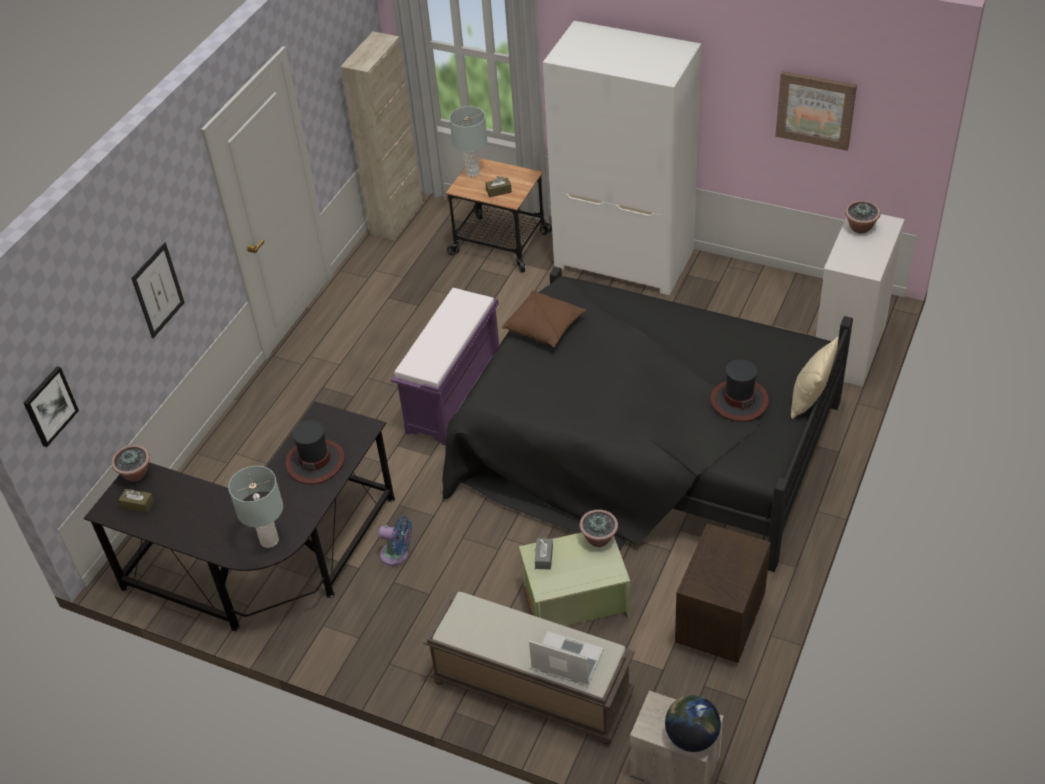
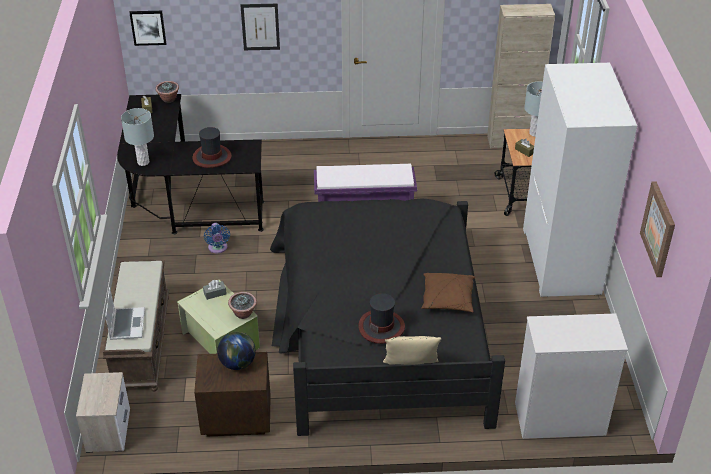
camera: 60 degrees right, 5 degrees down
brown pillow [502,290,587,347] -> brown pillow moved to [421,273,475,313]
globe [665,695,721,752] -> globe moved to [217,332,256,370]
potted plant [845,200,881,234] -> none

